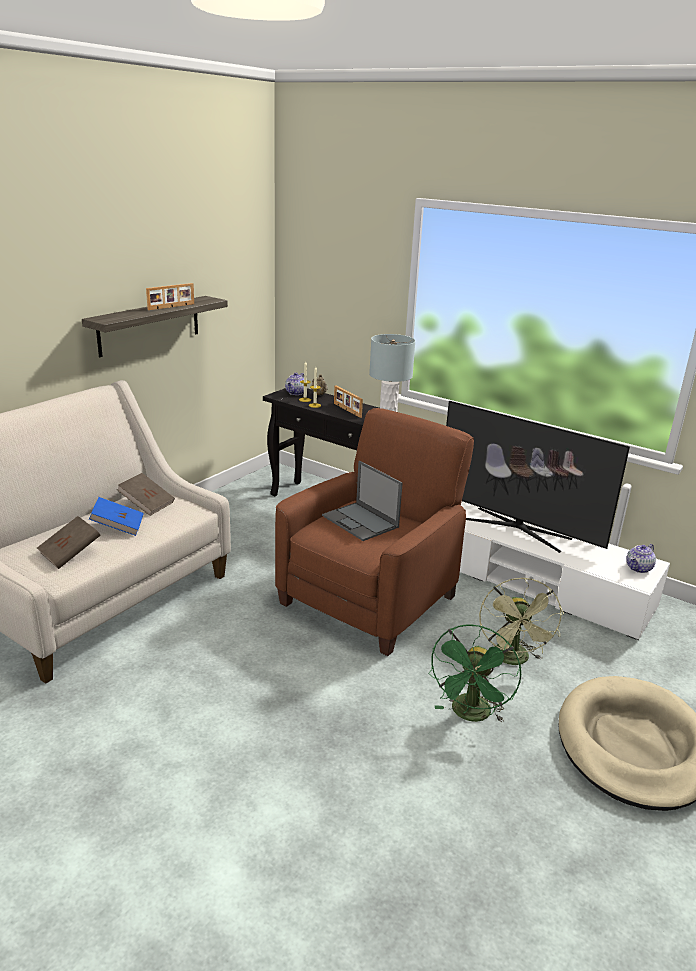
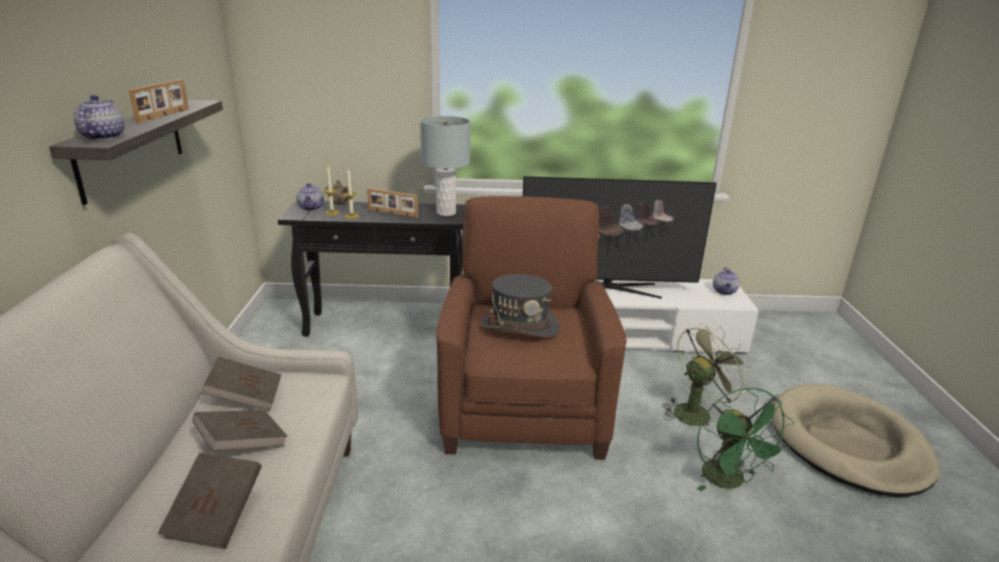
camera: 35 degrees left, 0 degrees up
blue book [89,497,144,536] -> brown book [193,410,287,451]
laptop [322,461,403,541] -> grey hat [480,274,560,338]
green fan [479,578,564,665] -> green fan turned 90 degrees counterclockwise [662,323,751,426]
none -> teapot [74,95,124,141]

